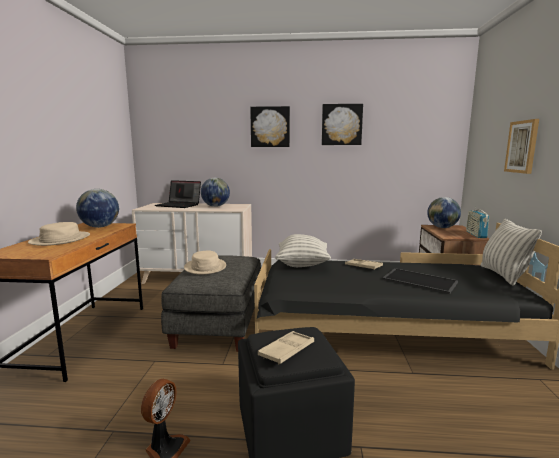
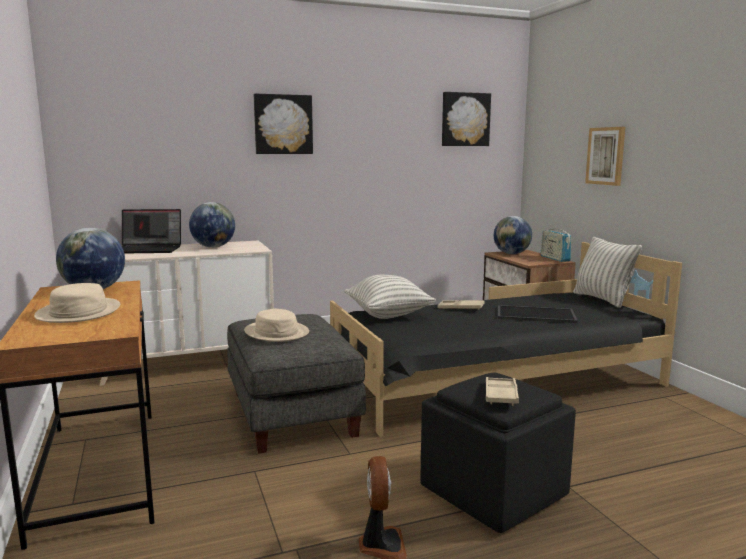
camera: 25 degrees left, 0 degrees up
picture [322,104,363,145] -> picture moved to [442,92,491,146]

